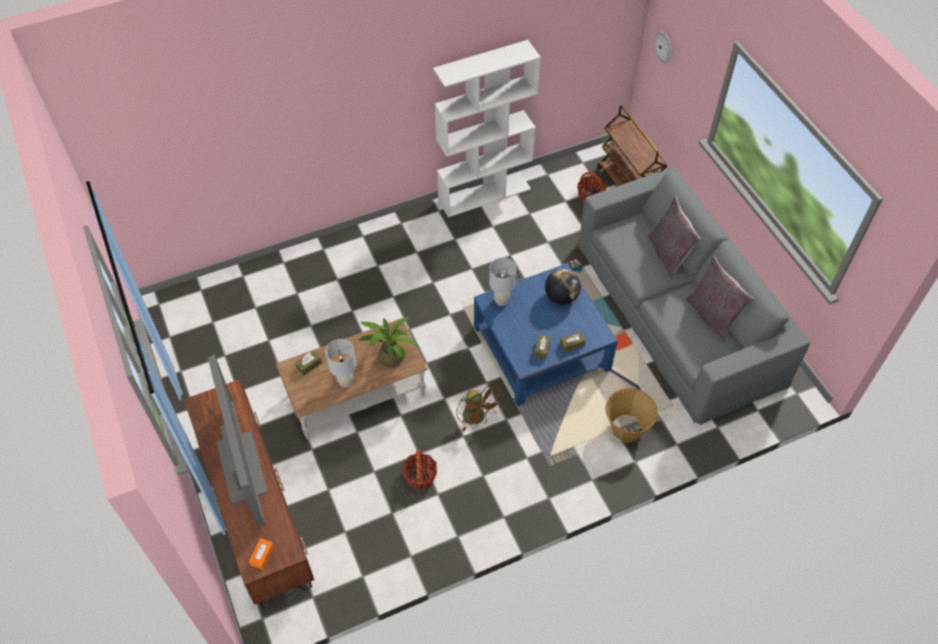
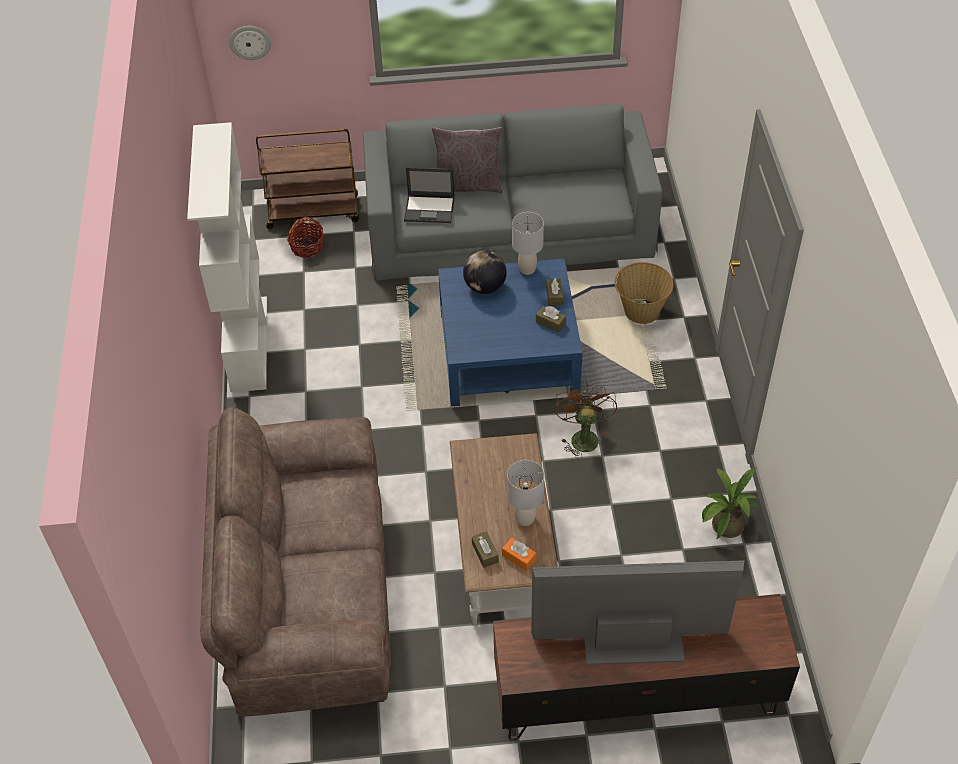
camera: 70 degrees left, 5 degrees down
orange tissue box [249,538,274,570] -> orange tissue box moved to [502,537,536,571]
potted plant [358,317,420,367] -> potted plant moved to [702,467,760,539]
basket [402,450,437,489] -> none
brown fan [457,382,501,431] -> brown fan turned 75 degrees counterclockwise [555,383,617,459]
grey table lamp [489,258,516,306] -> grey table lamp moved to [512,212,544,275]
grey pillow [686,256,754,342] -> none
none -> brown sofa [200,407,391,717]
none -> laptop [404,167,455,223]

